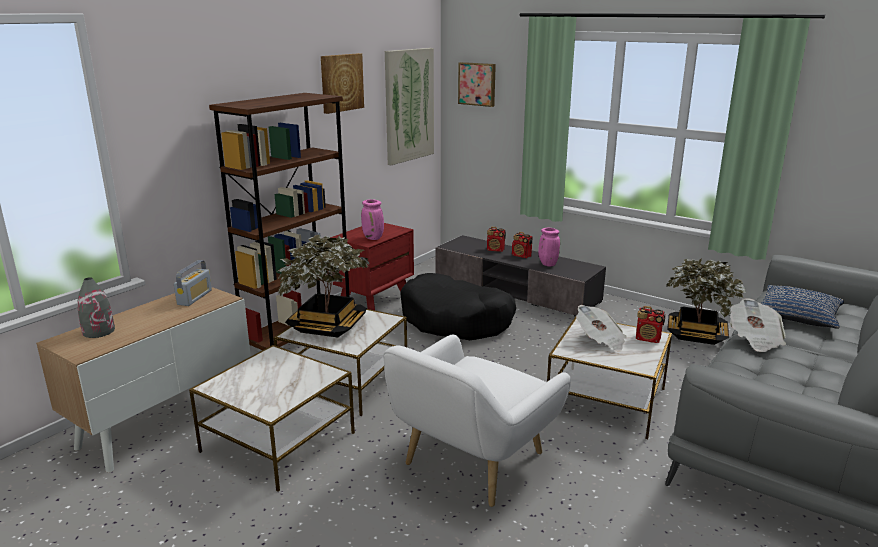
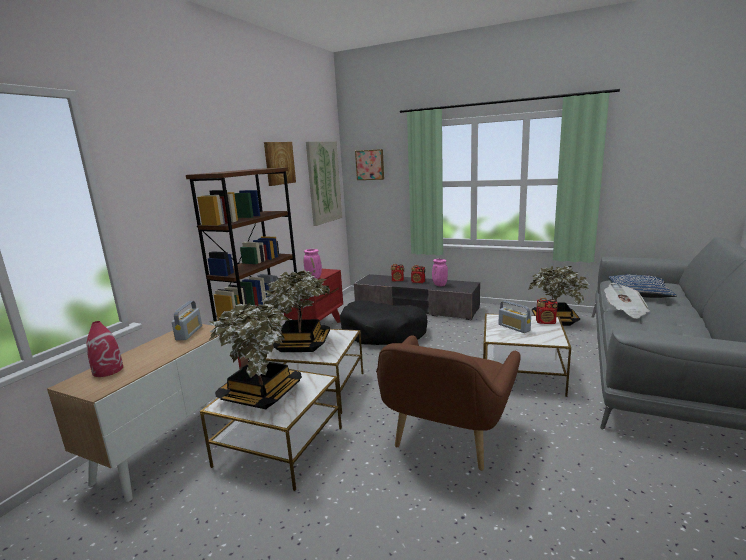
camera: 10 degrees left, 5 degrees down
grey vase [78,277,115,338] -> red vase [86,321,123,377]
white armchair [383,335,571,507] -> brown armchair [376,335,521,471]
newspaper [576,305,627,352] -> radio [499,301,531,333]
none -> potted plant [209,302,302,409]

